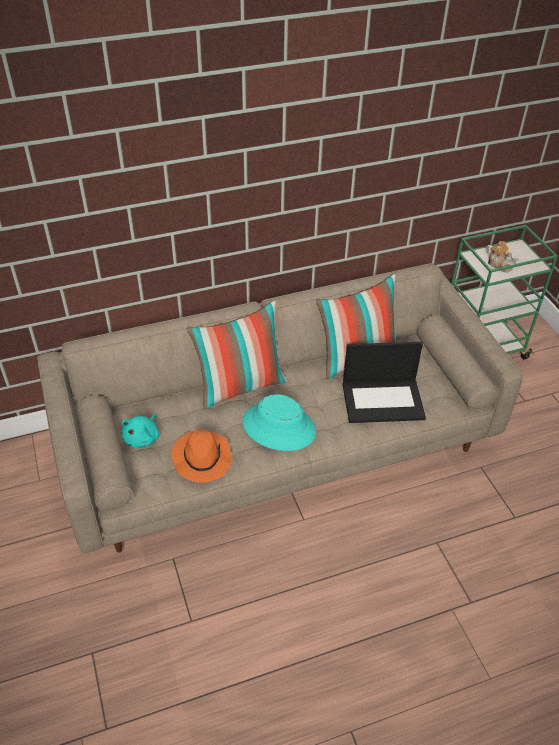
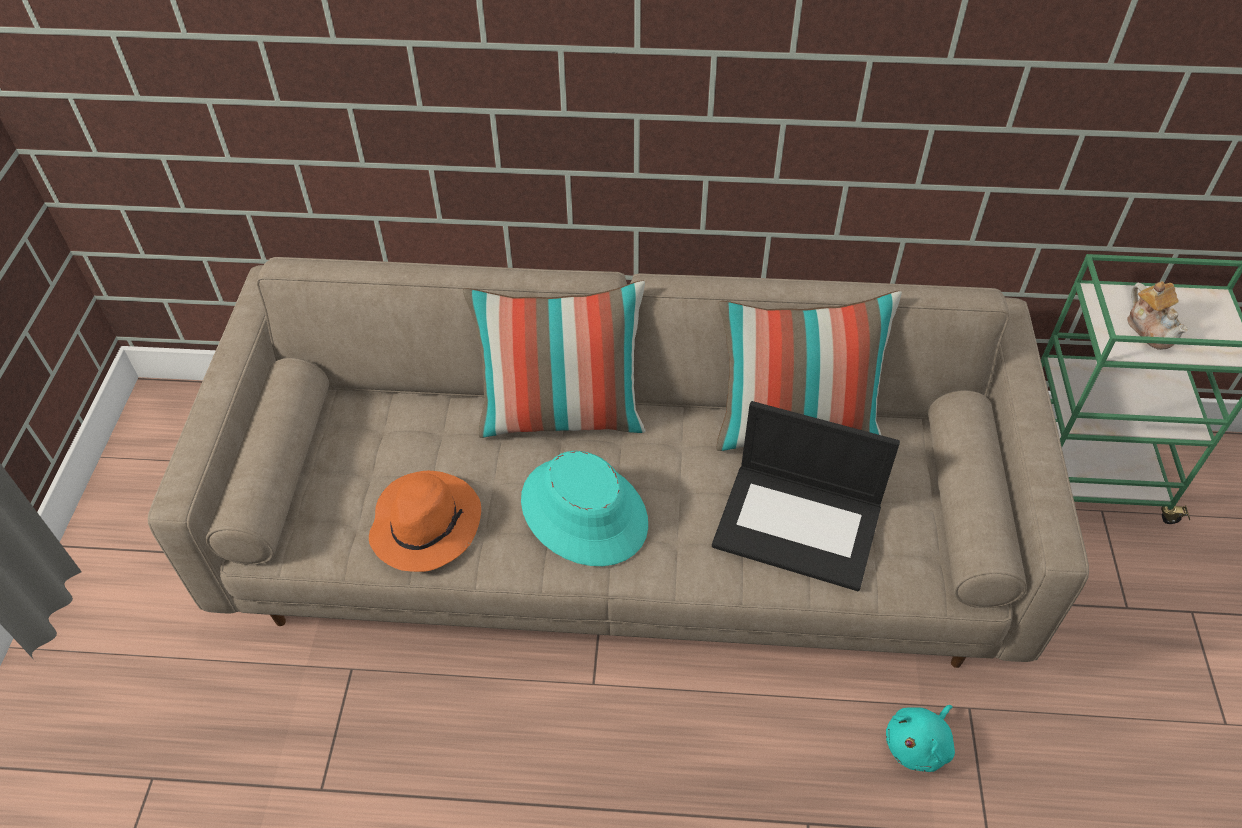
camera: 25 degrees right, 5 degrees up
turquoise plush toy [121,414,159,448] -> turquoise plush toy moved to [886,705,955,772]

